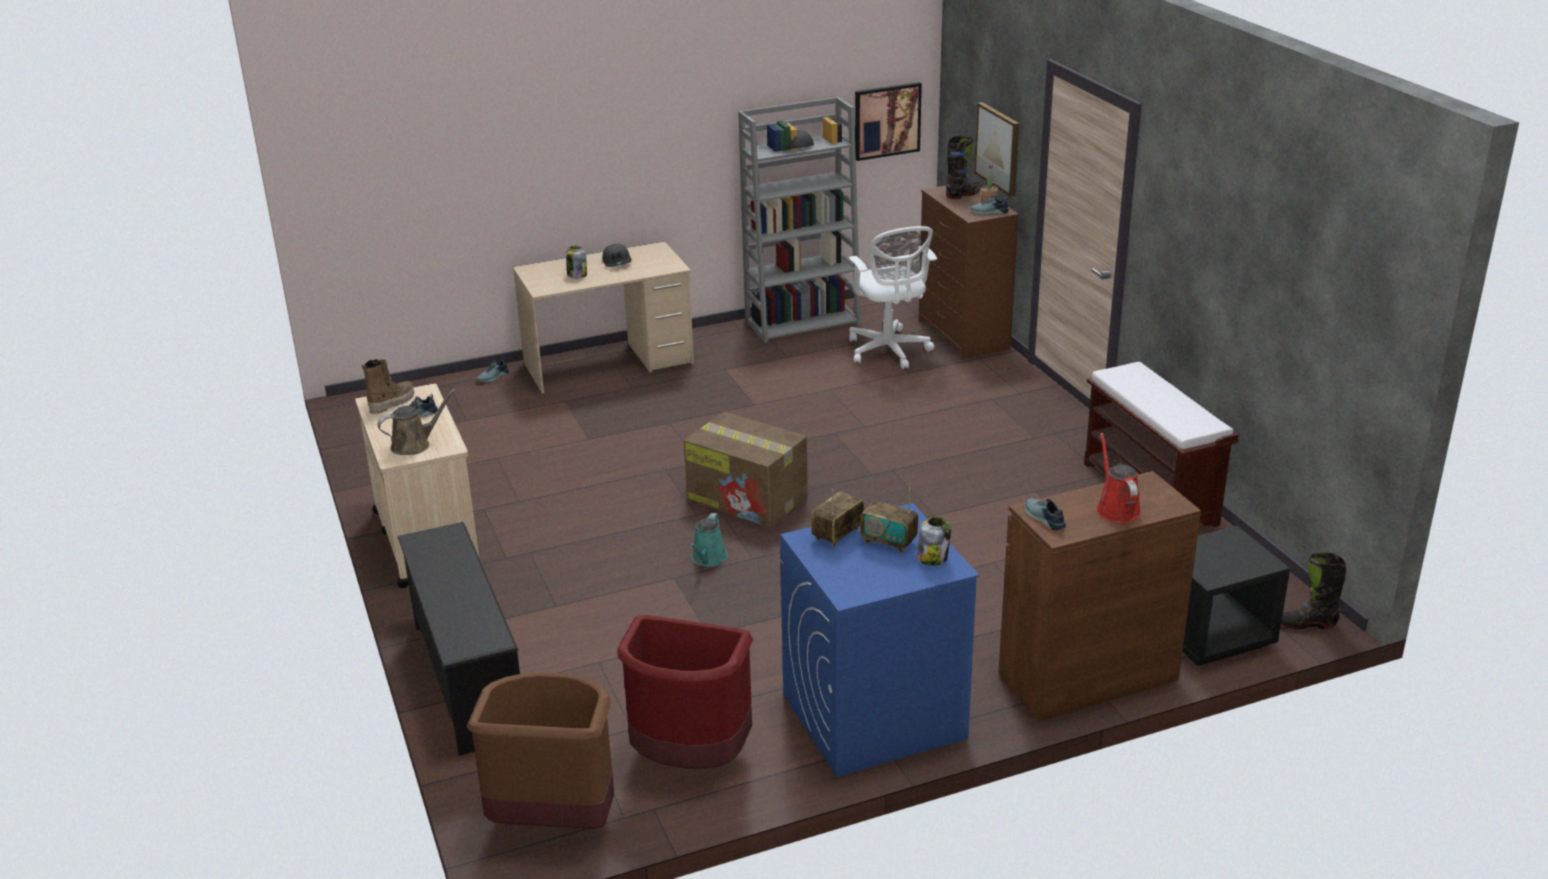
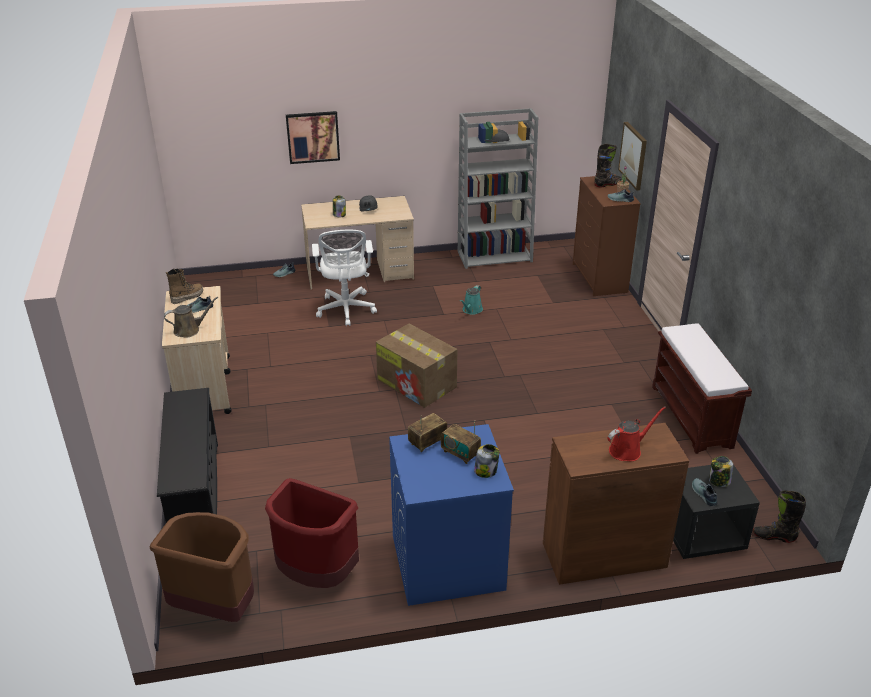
camera: 10 degrees right, 5 degrees up
turquoise watering can [689,513,728,566] -> turquoise watering can moved to [460,285,483,315]
white office chair [849,226,937,369] -> white office chair moved to [312,230,377,326]
picture [855,82,922,161] -> picture moved to [286,111,340,164]
shoe [1025,498,1066,530] -> shoe moved to [692,478,718,506]
red watering can [1096,432,1141,523] -> red watering can turned 60 degrees clockwise [607,406,666,461]
none -> jar [709,456,733,487]

